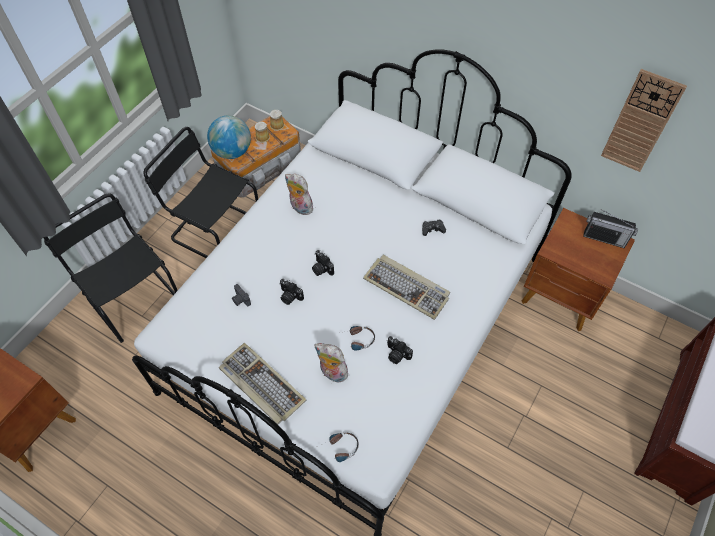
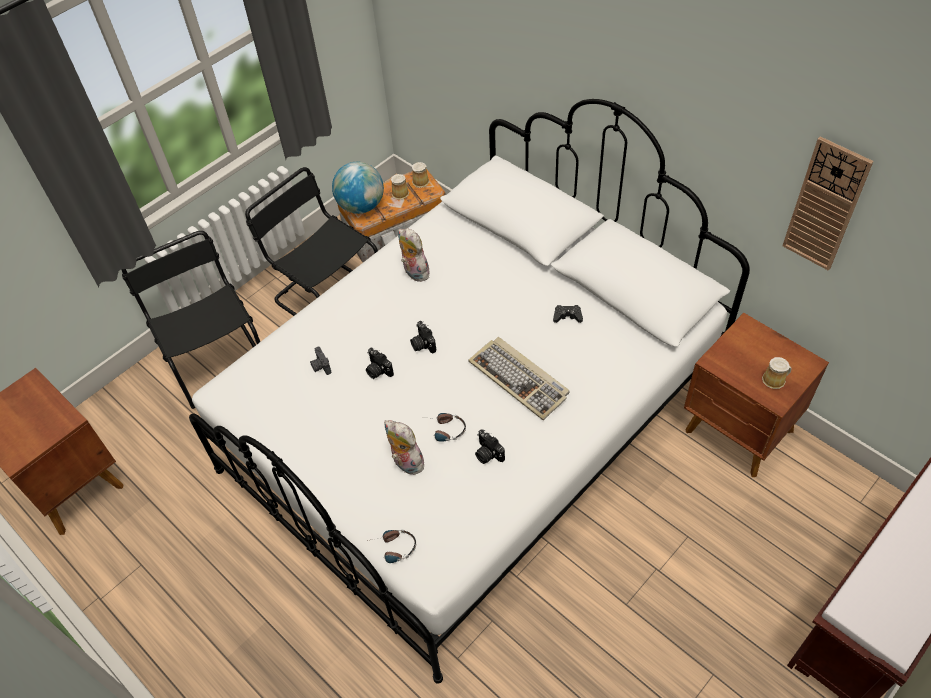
camera: 15 degrees right, 5 degrees down
keyboard [219,343,306,425] -> none
radio [583,209,638,248] -> none
none -> mug [762,357,792,389]

